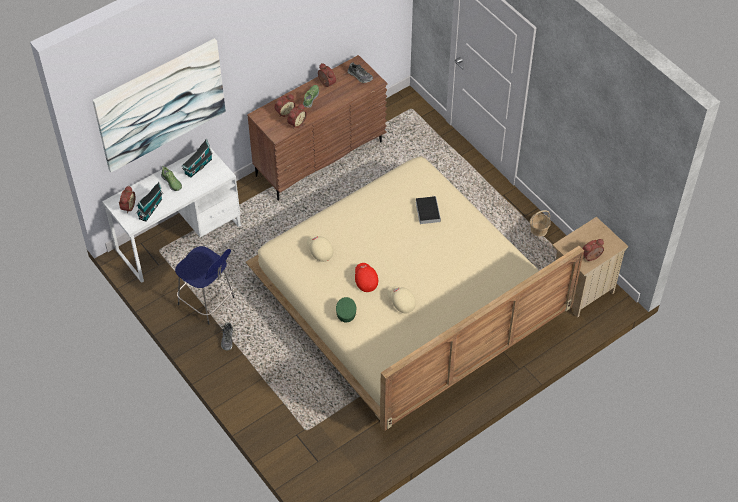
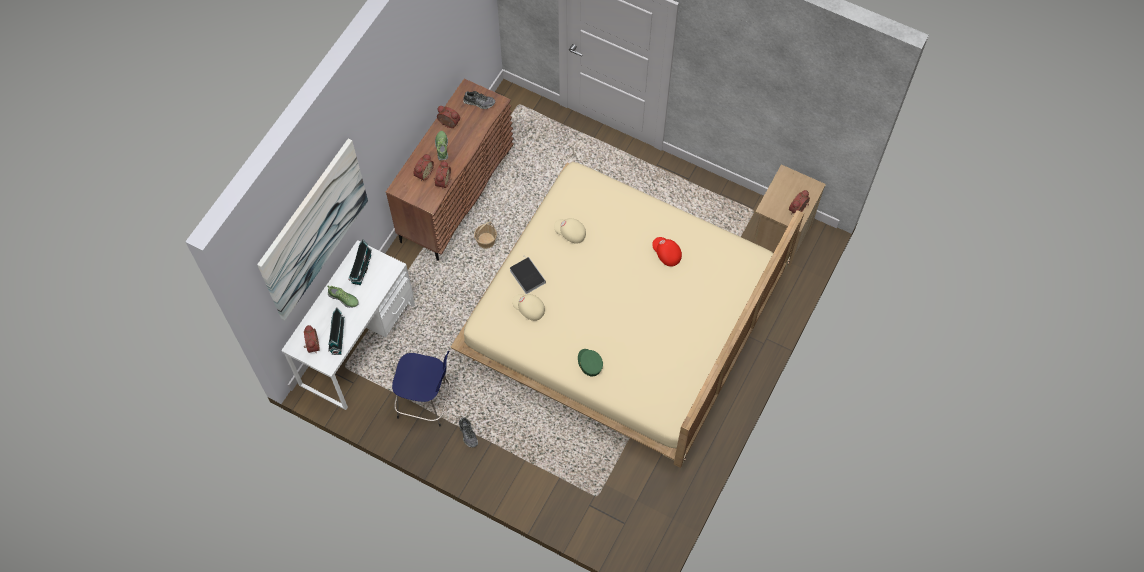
camera: 25 degrees left, 10 degrees up
red cap [355,263,378,292] -> red cap moved to [652,237,682,267]
beige cap [388,286,416,313] -> beige cap moved to [554,218,586,244]
book [415,195,441,224] -> book moved to [510,256,546,294]
basket [529,210,551,236] -> basket moved to [474,221,497,249]

